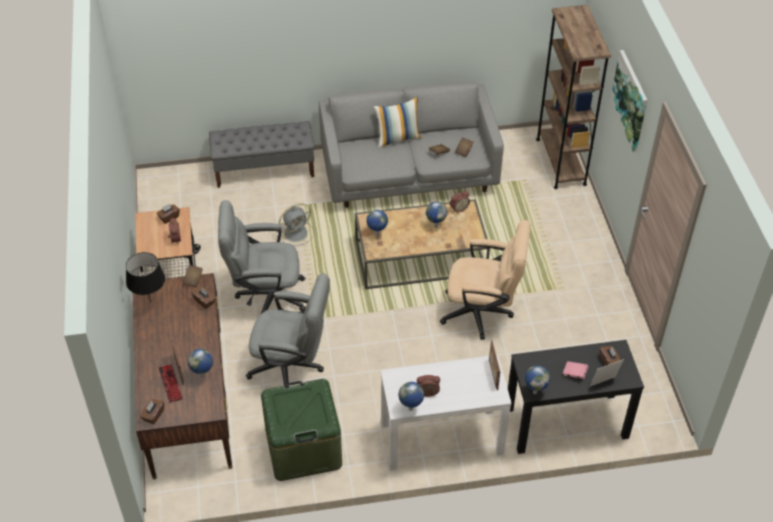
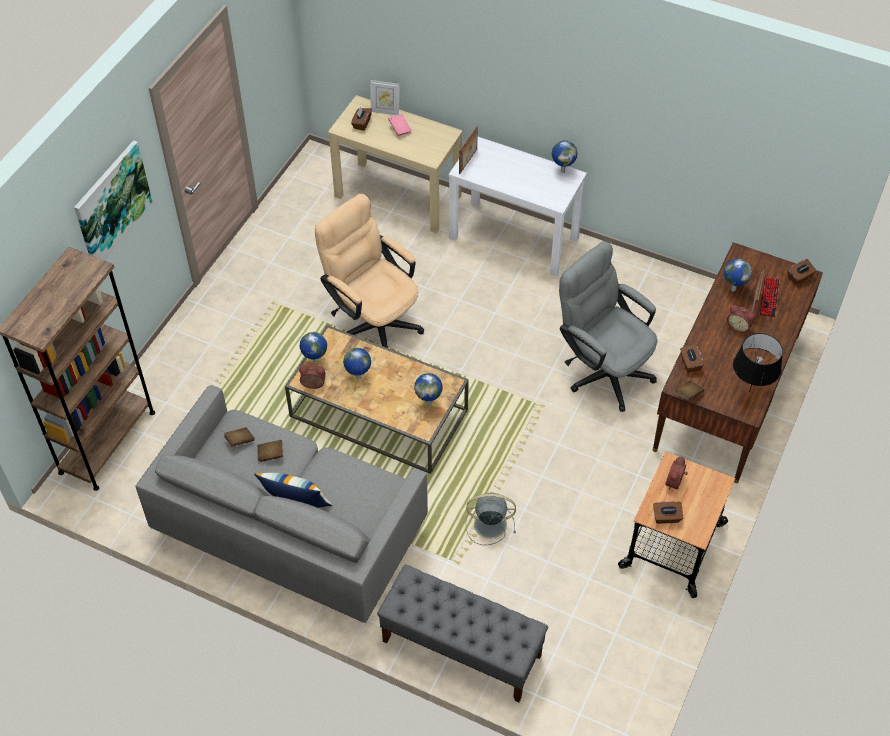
camera: 145 degrees left, 5 degrees up
grey office chair [218,200,306,314] -> none
green storage box [261,379,342,481] -> none
alarm clock [417,375,440,397] -> alarm clock moved to [727,305,755,333]
black console table [508,340,644,454] -> beige console table [328,95,463,233]
globe [525,365,550,394] -> globe moved to [300,332,327,364]

